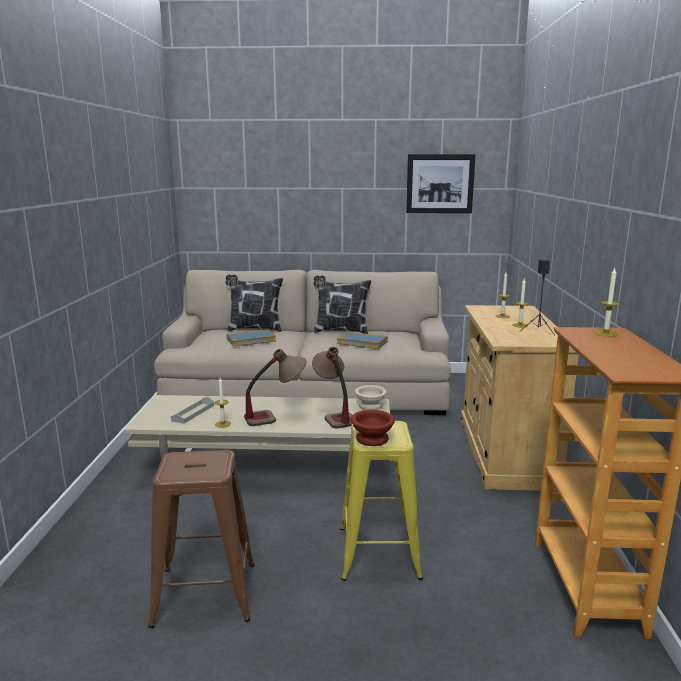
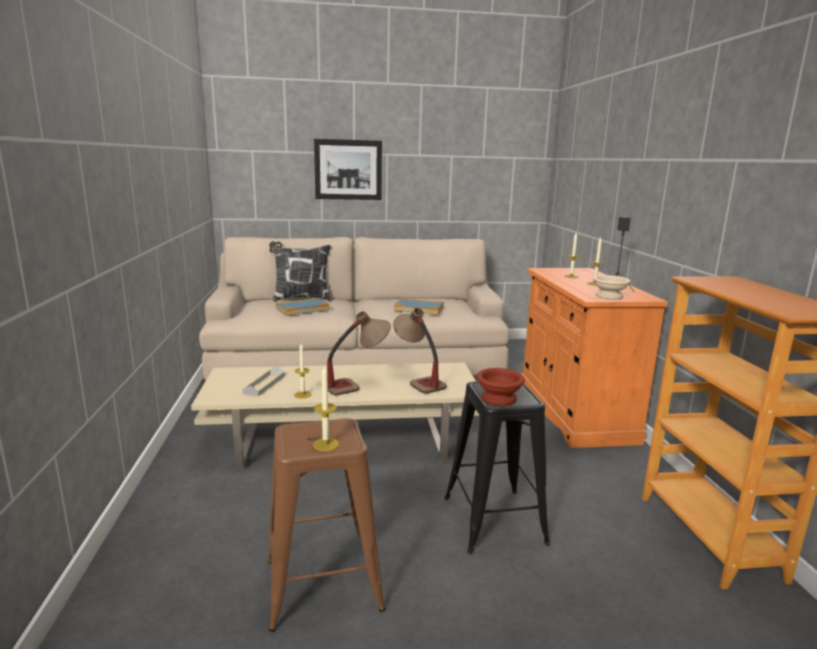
camera: 10 degrees left, 0 degrees up
pillow [314,275,371,334] -> none
yellow stool [340,421,423,581] -> black stool [445,381,550,554]
beige bowl [355,385,387,410] -> beige bowl moved to [593,275,630,300]
picture [406,154,476,213] -> picture moved to [314,139,382,200]
beige cabinet [461,305,579,491] -> orange cabinet [521,268,668,448]
candle [595,268,620,337] -> candle moved to [313,365,339,451]

